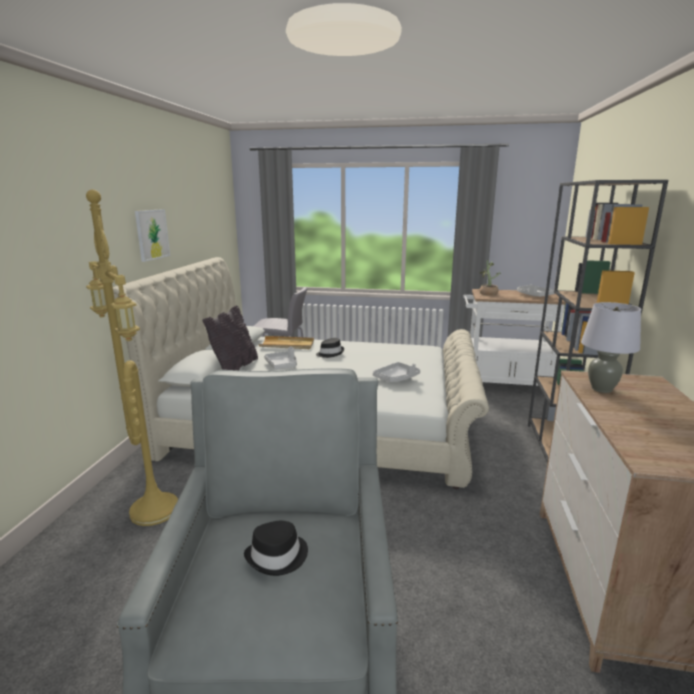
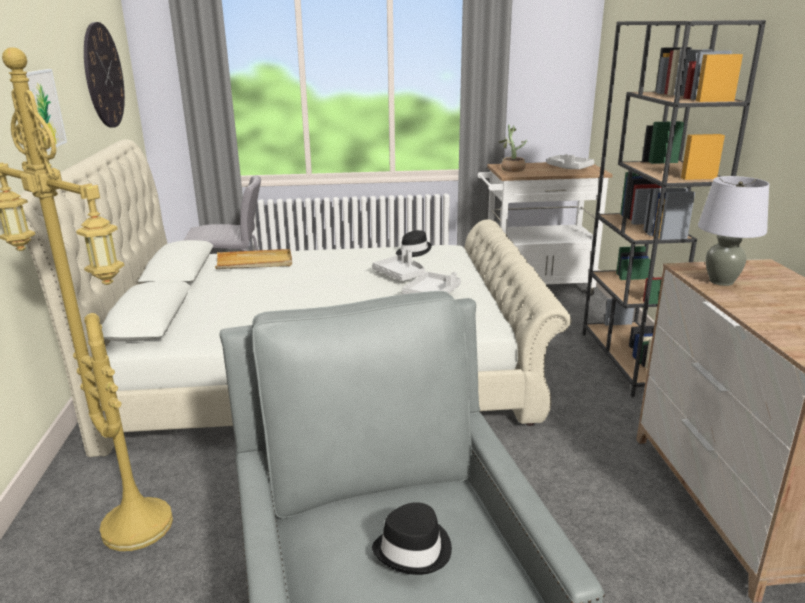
camera: 15 degrees left, 5 degrees up
black pillow [202,305,258,370] -> none
grey tray [264,347,297,370] -> grey tray moved to [372,249,425,281]
black hat [316,338,344,358] -> black hat moved to [396,230,432,257]
none -> wall clock [84,22,125,128]

